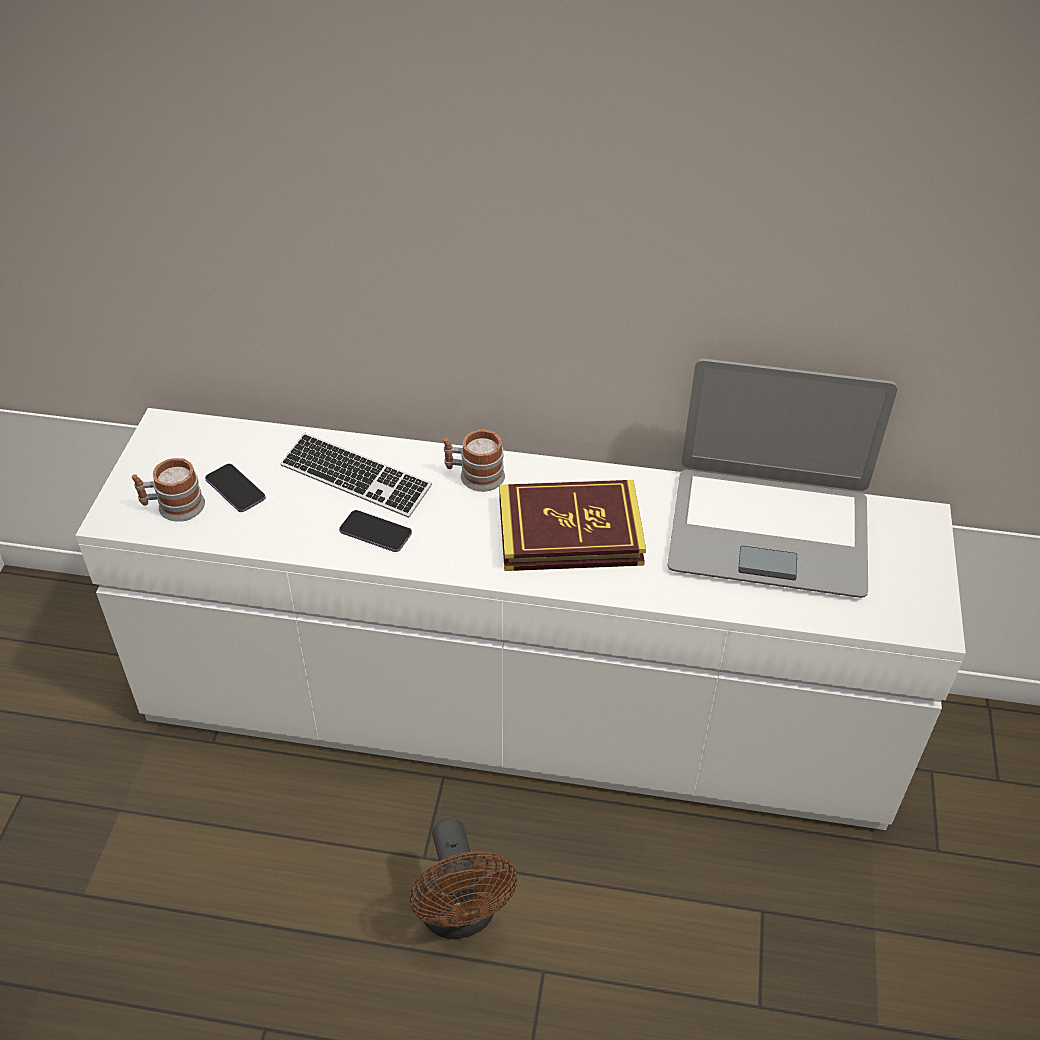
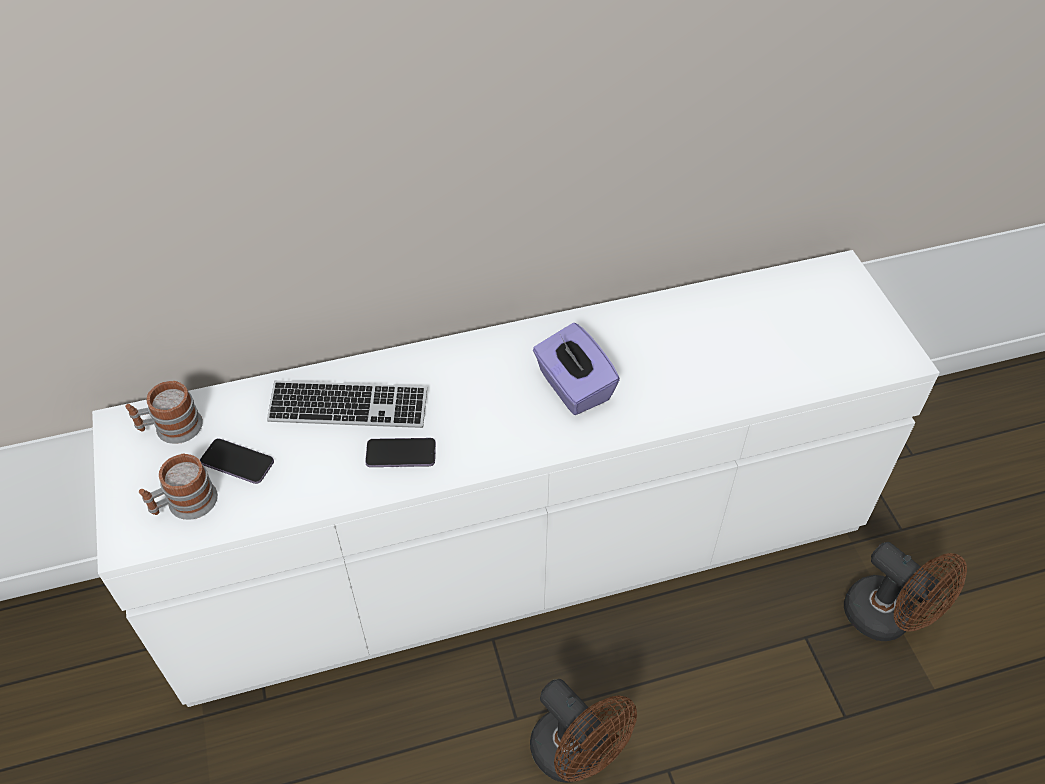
camera: 25 degrees left, 5 degrees up
mug [443,430,505,492] -> mug moved to [125,381,203,444]
book [499,480,646,571] -> purple tissue box [533,323,620,415]
laptop [667,359,897,598] -> none
none -> brown fan [844,542,967,641]

